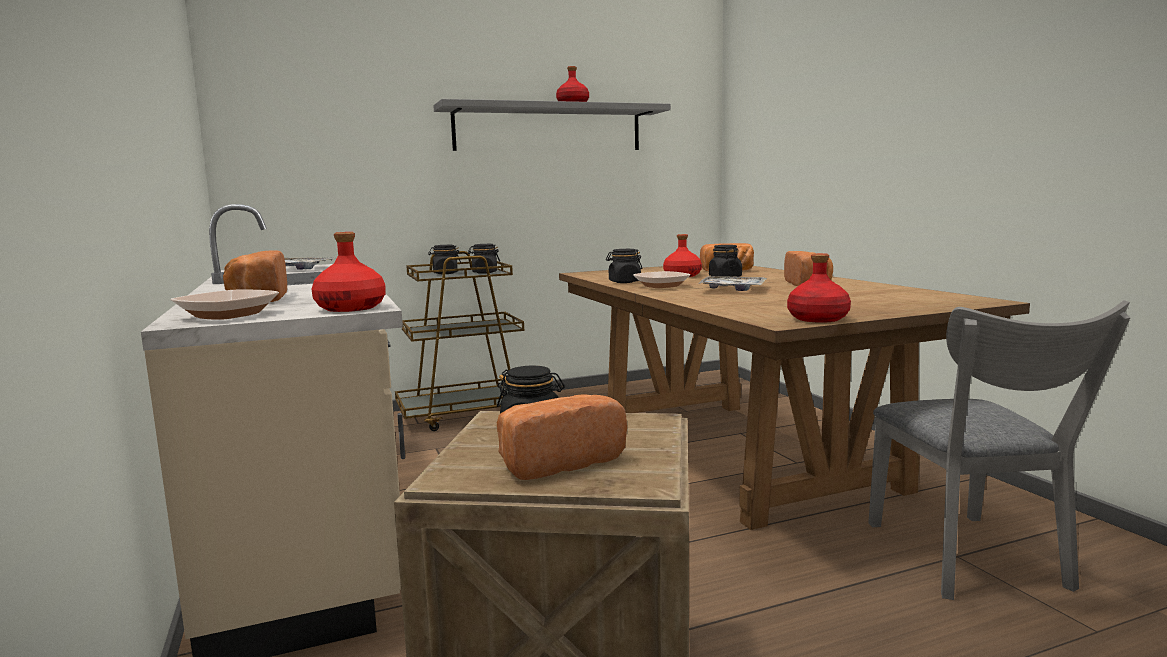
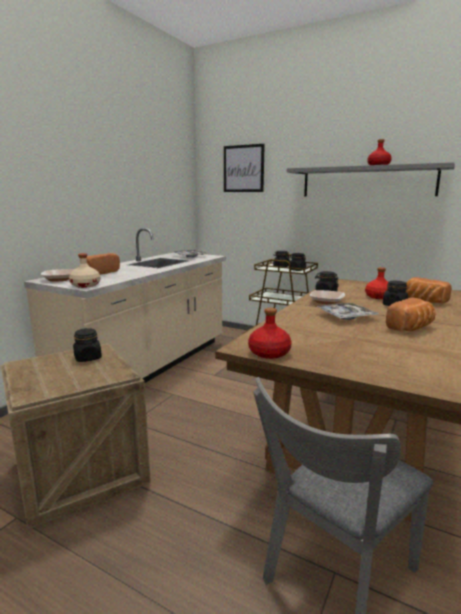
camera: 50 degrees right, 5 degrees up
red bottle [312,232,386,312] -> beige bottle [69,253,101,288]
bread [497,394,627,480] -> none
none -> picture [224,144,265,192]

